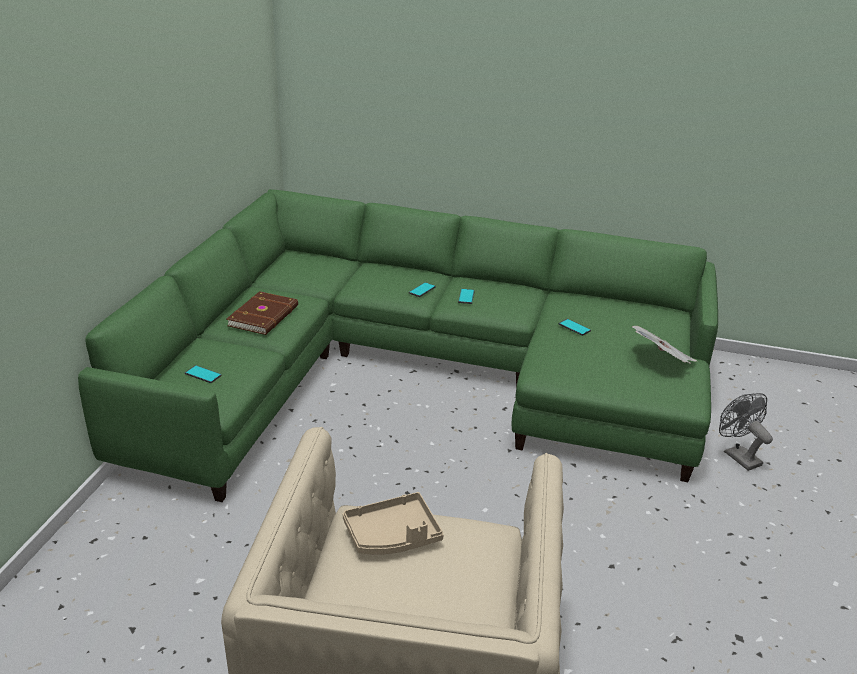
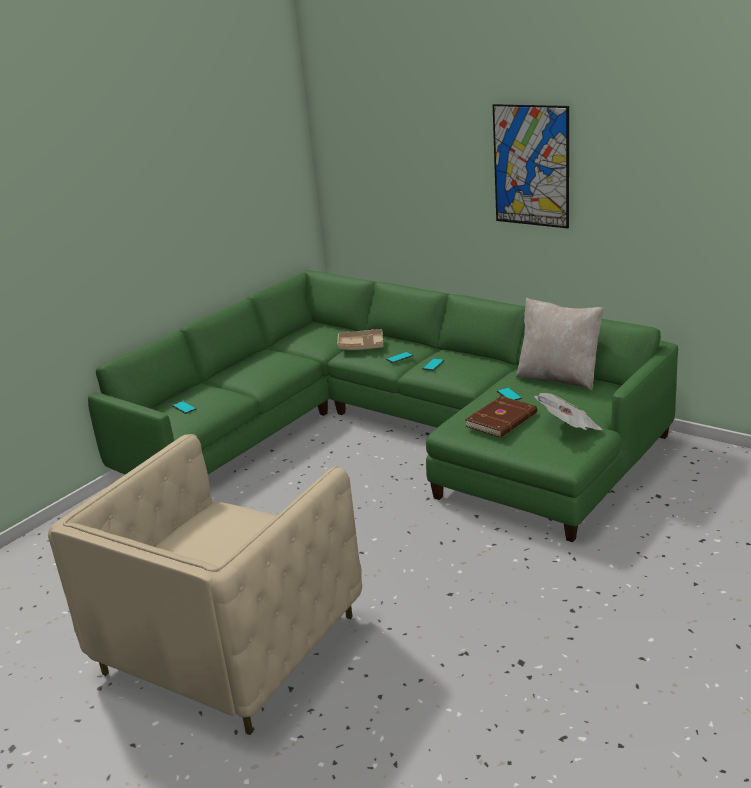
camera: 25 degrees right, 5 degrees down
brown book [227,291,298,335] -> brown book moved to [465,396,537,438]
beige tray [343,492,444,555] -> beige tray moved to [337,329,383,350]
grey fan [719,393,773,471] -> none
none -> picture [493,104,569,228]
none -> beige pillow [516,298,604,391]

